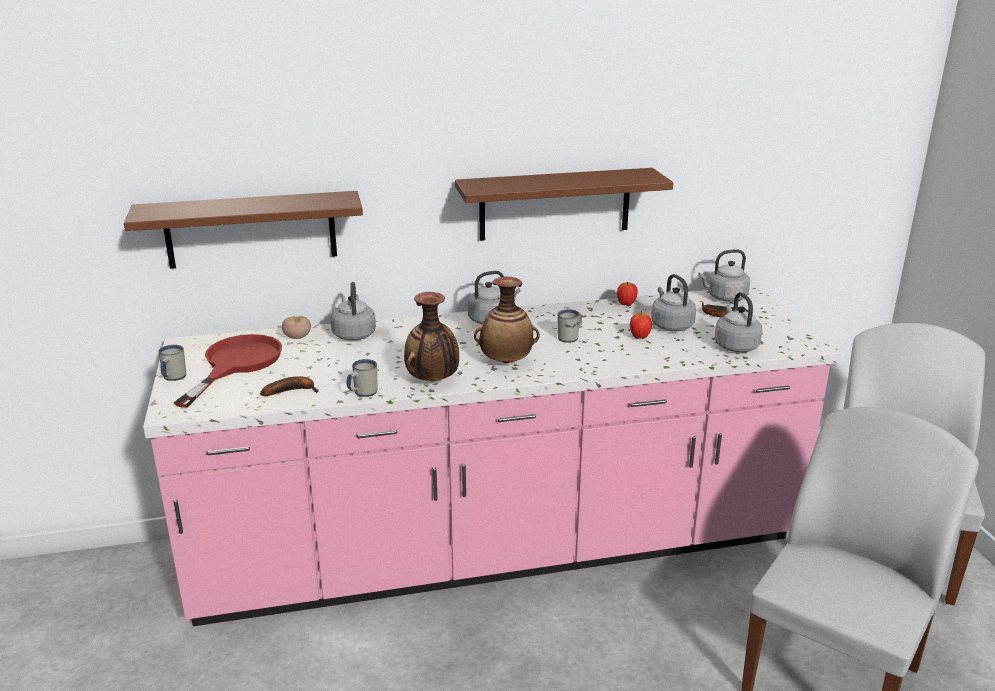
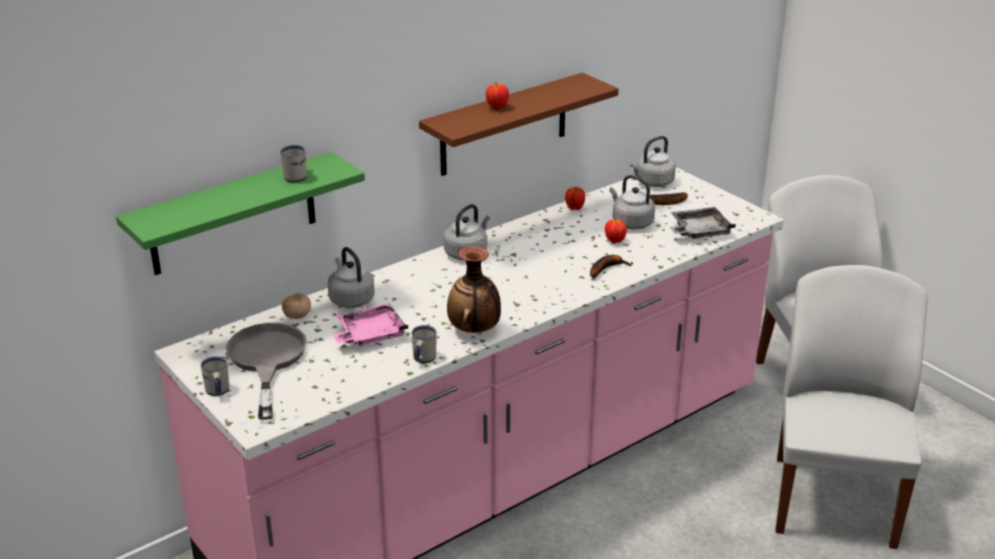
camera: 25 degrees left, 5 degrees up
brown shelf [124,191,363,269] -> green shelf [116,152,365,275]
red frying pan [174,334,282,408] -> grey frying pan [226,323,307,420]
banana [260,376,319,396] -> banana moved to [590,255,633,278]
vase [474,277,540,363] -> none
white mug [558,309,582,343] -> white mug moved to [280,145,307,183]
grey kettle [714,292,762,352] -> grey tray [670,207,736,239]
none -> pink tray [332,303,408,346]
none -> apple [486,83,509,110]

